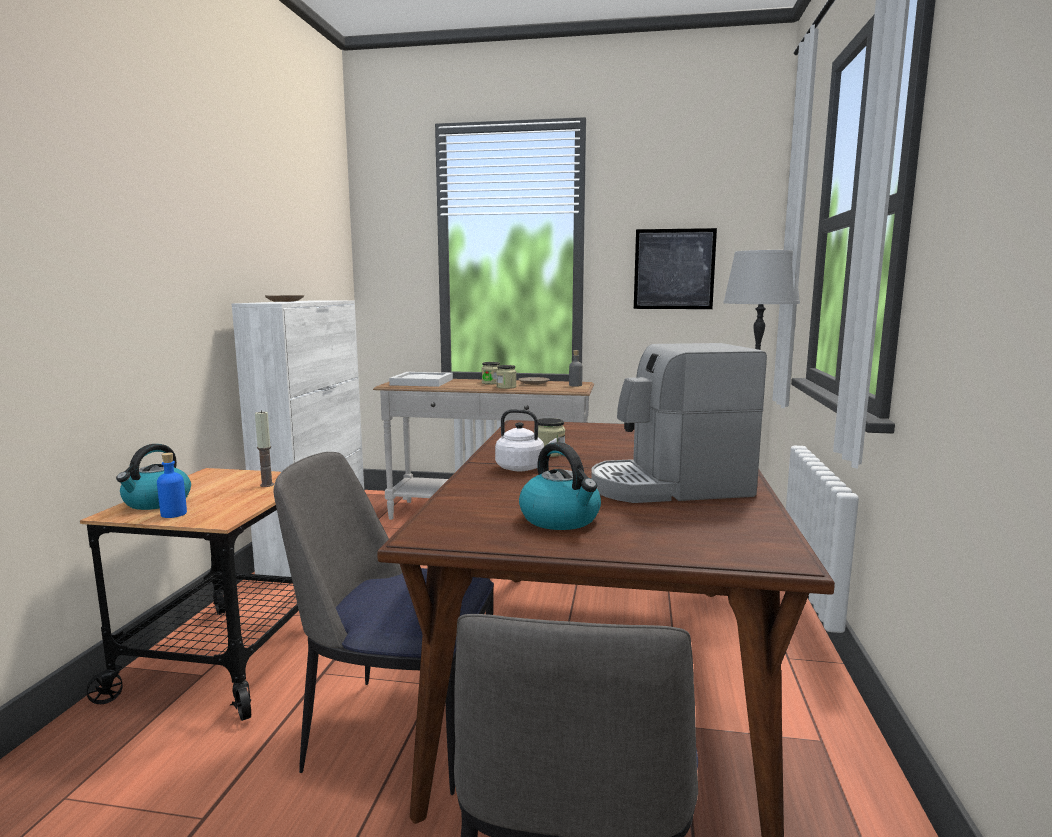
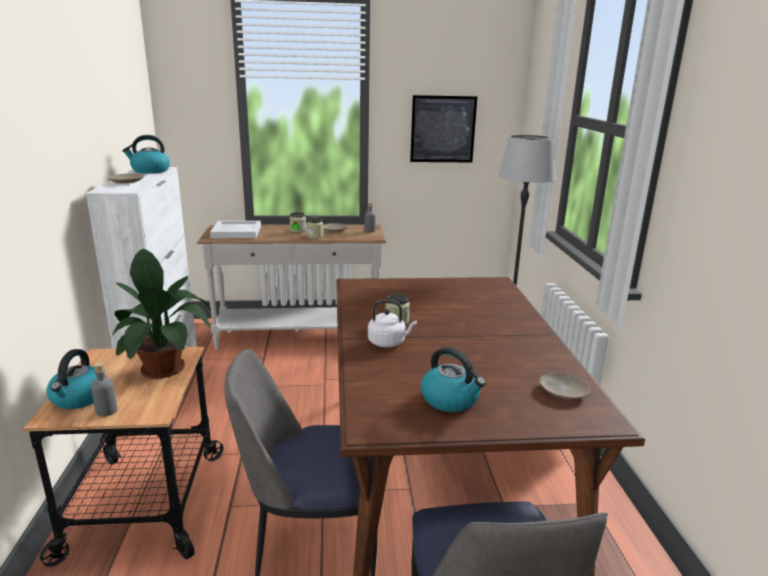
camera: 15 degrees left, 10 degrees up
blue bottle [157,453,187,518] -> grey bottle [91,362,118,417]
candle [255,410,274,487] -> potted plant [110,249,211,379]
coffee machine [591,343,767,503] -> none
none -> kettle [122,135,170,174]
none -> beige plate [539,373,590,399]

